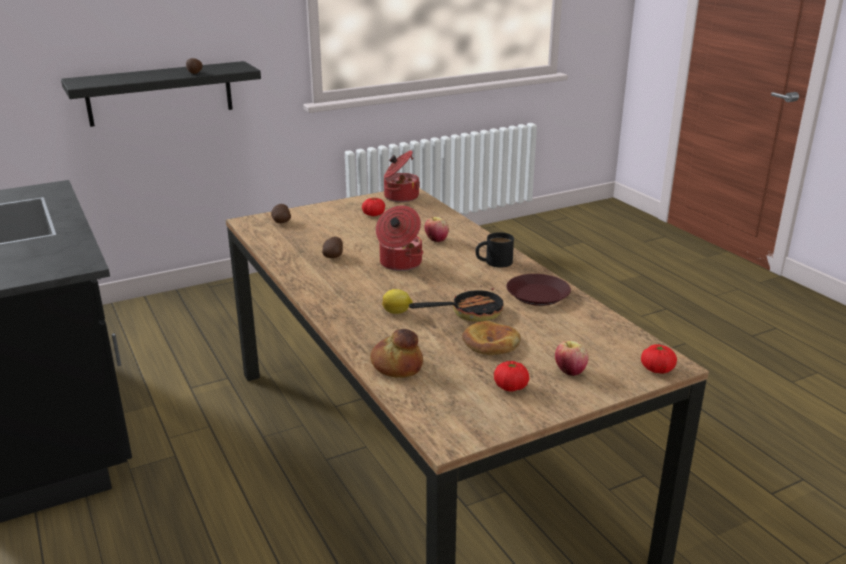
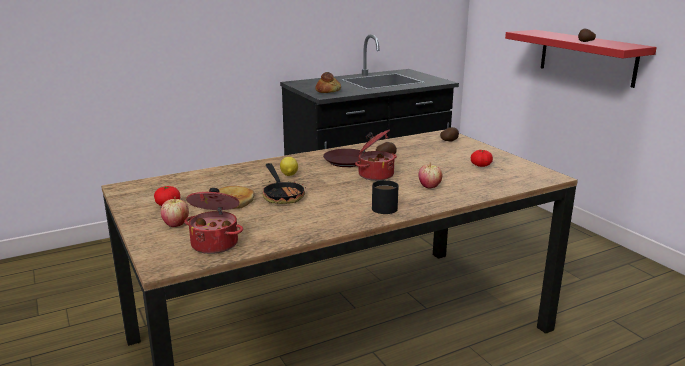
camera: 90 degrees right, 5 degrees down
black shelf [61,61,261,127] -> red shelf [505,30,657,88]
bread [370,329,423,378] -> bread moved to [315,72,341,93]
cooking pot [384,150,420,202] -> cooking pot moved to [184,188,243,254]
brown plate [507,274,571,306] -> brown plate moved to [323,149,361,167]
tomato [641,344,677,374] -> none

